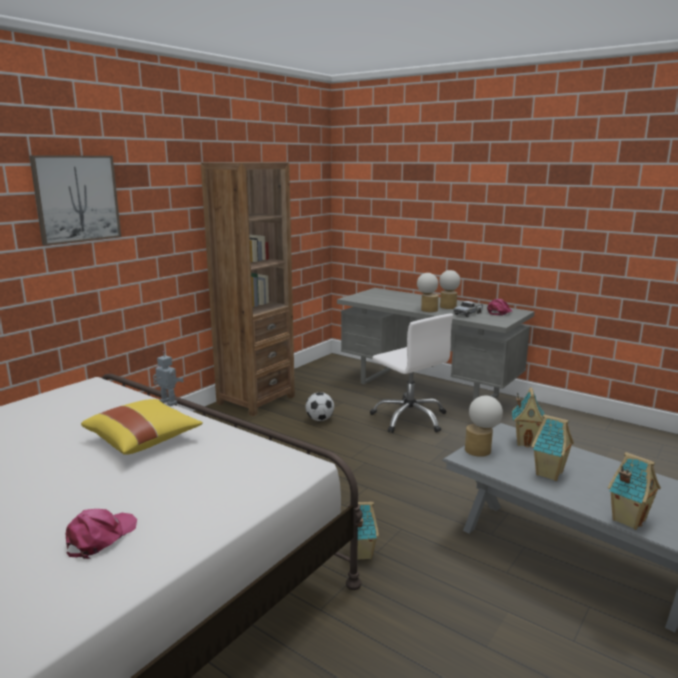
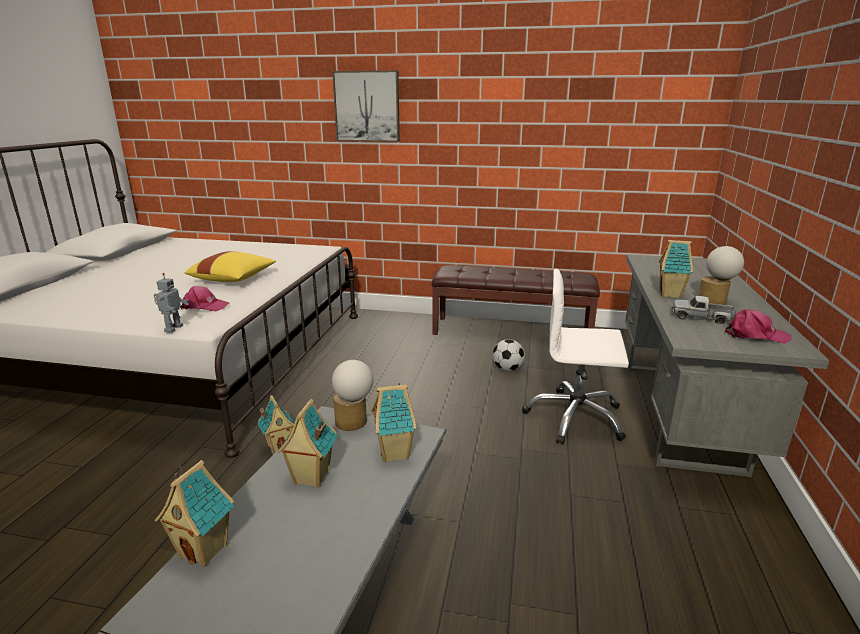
camera: 65 degrees right, 5 degrees up
pink cap [66,509,137,559] -> pink cap moved to [180,286,229,311]
toy robot [153,351,184,406] -> toy robot moved to [154,273,189,333]
brown bookcase [201,162,295,416] -> brown bench [431,265,600,335]
white office chair [370,314,453,433] -> white office chair turned 75 degrees clockwise [522,269,629,445]
table lamp [417,273,439,312] -> toy house [659,240,693,298]

